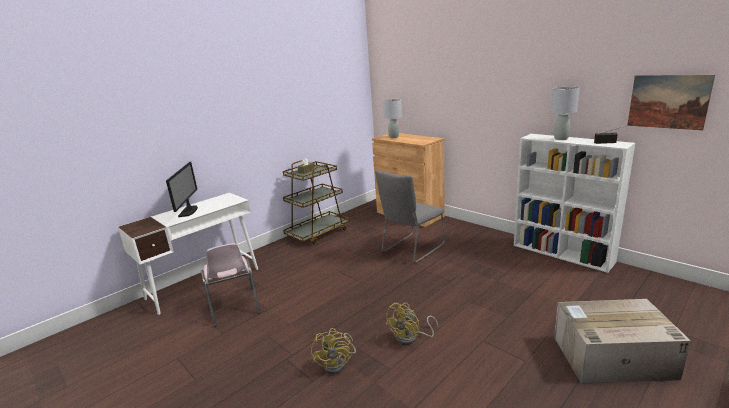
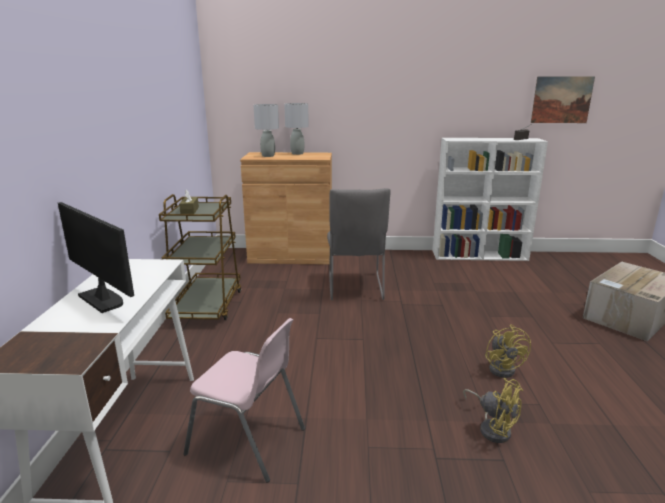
camera: 45 degrees left, 0 degrees up
grey table lamp [551,87,580,140] -> grey table lamp moved to [284,103,309,155]

